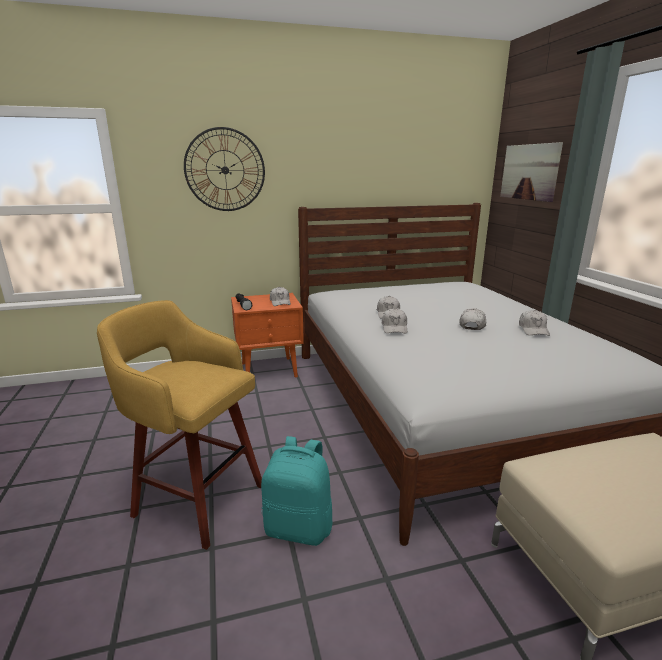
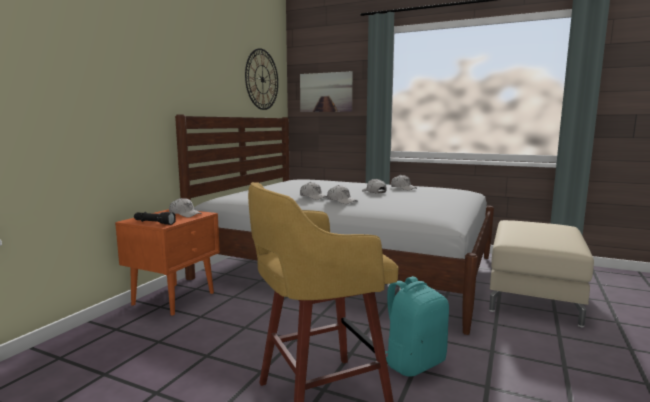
camera: 50 degrees left, 10 degrees down
wall clock [184,127,265,211] -> wall clock moved to [245,48,278,110]

